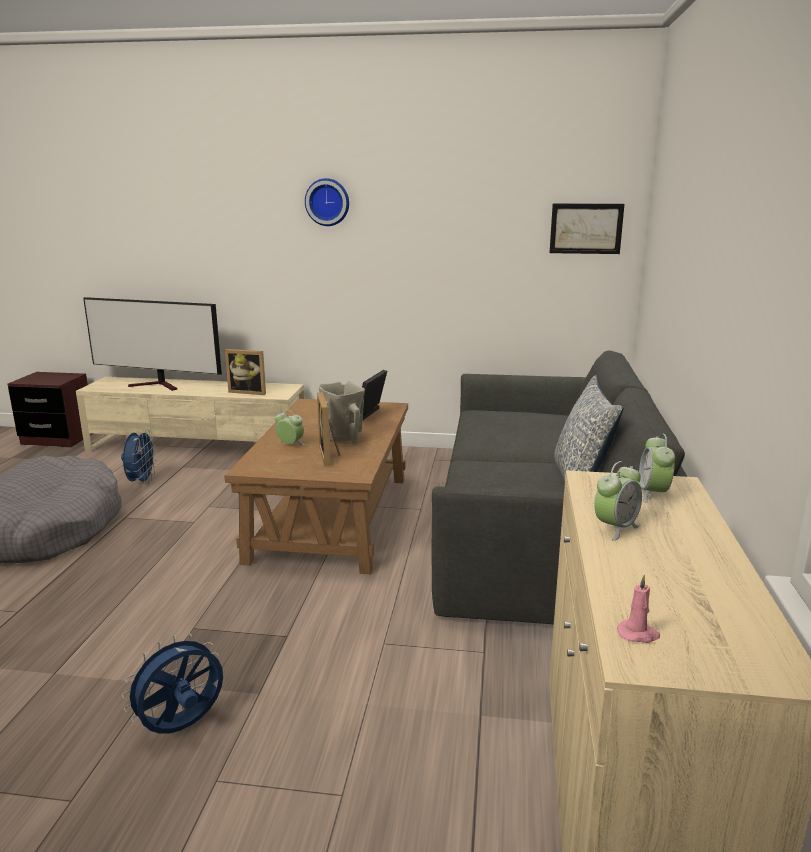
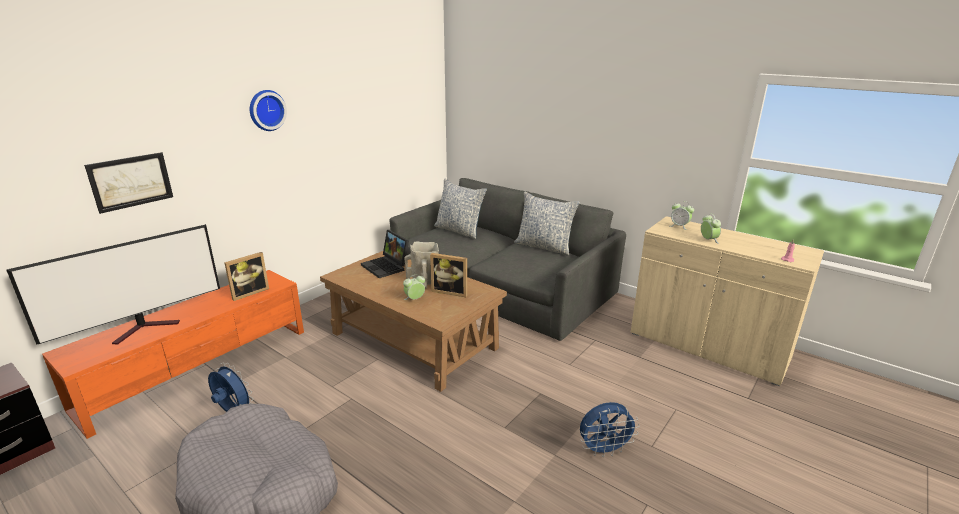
camera: 60 degrees left, 5 degrees up
beige tv stand [76,377,305,452] -> orange tv stand [42,270,304,439]
blue fan [122,633,223,734] -> blue fan turned 90 degrees counterclockwise [580,402,640,457]
picture [549,203,625,254] -> picture moved to [84,152,173,214]
none -> pillow [434,179,487,239]

